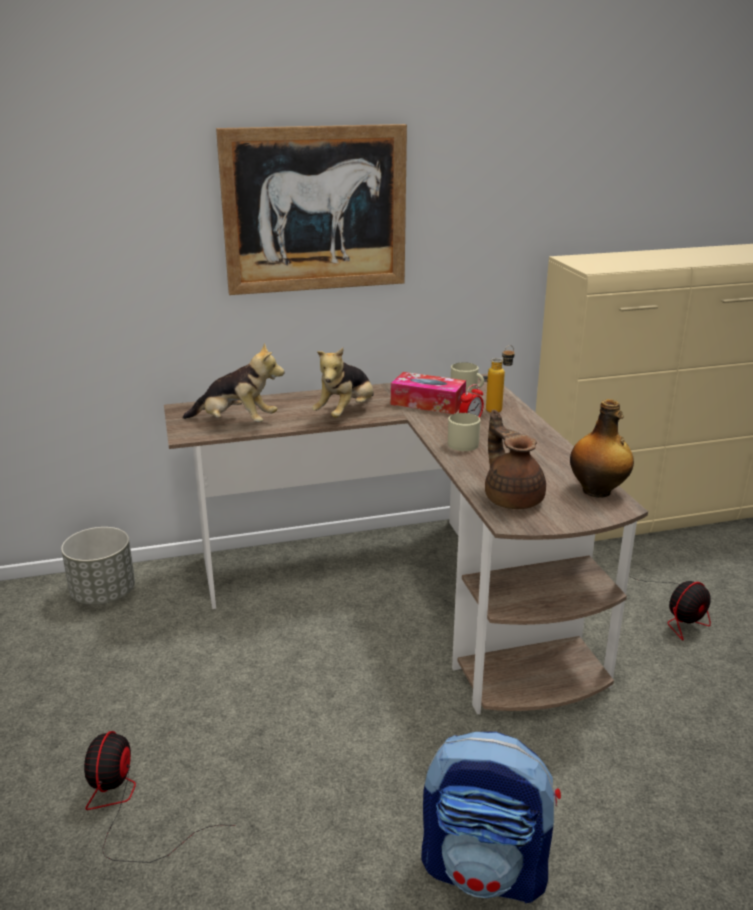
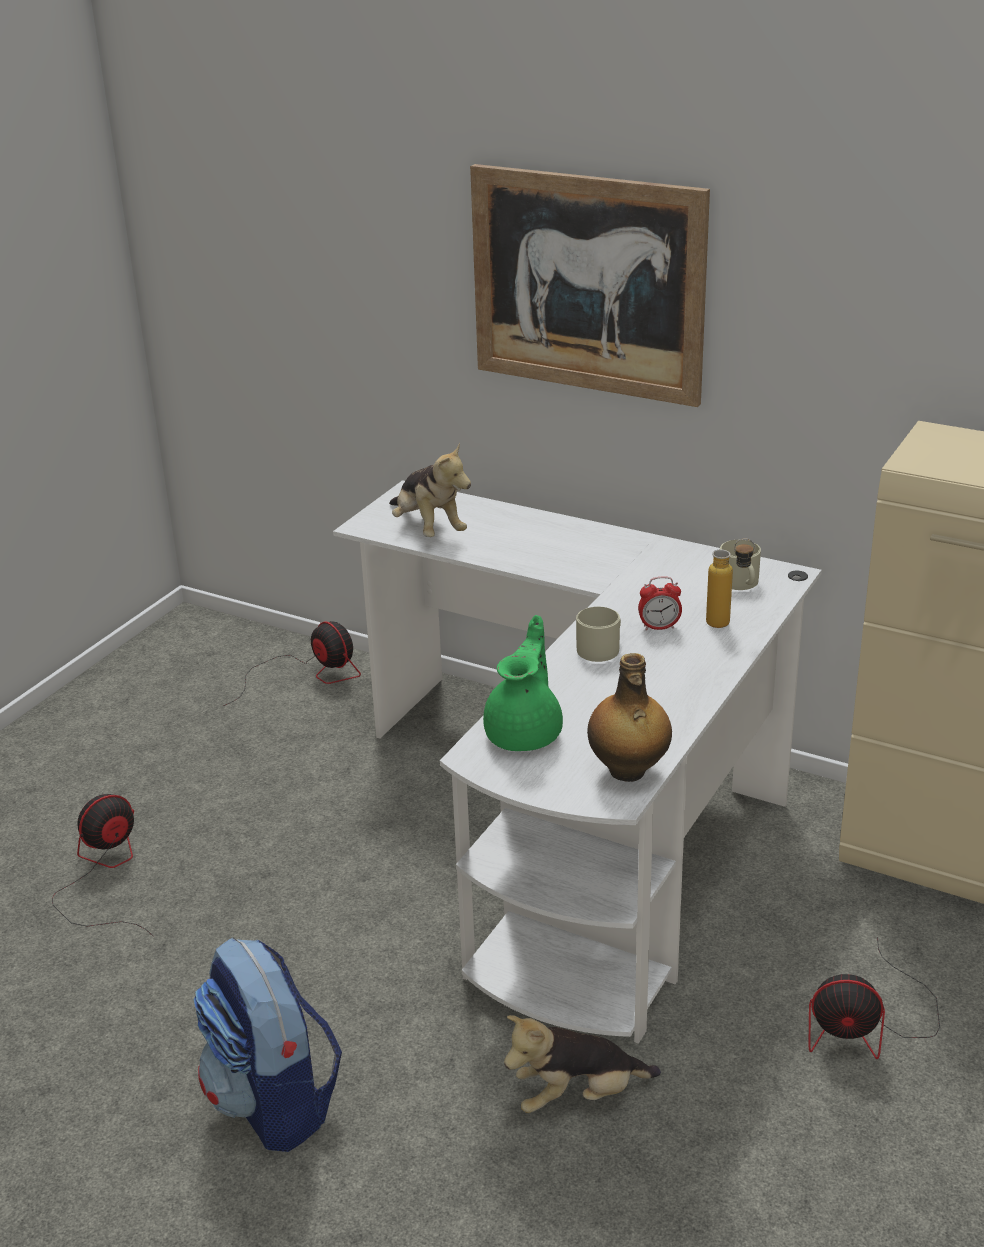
camera: 45 degrees right, 5 degrees up
grey planter [61,527,135,605] -> fan [223,621,361,706]
brown desk [164,374,648,714] -> white desk [333,480,822,1044]
plush toy [312,348,374,418] -> plush toy moved to [504,1015,661,1113]
tissue box [391,372,466,414] -> none
brown teapot [485,410,546,509] -> green teapot [483,615,563,751]

